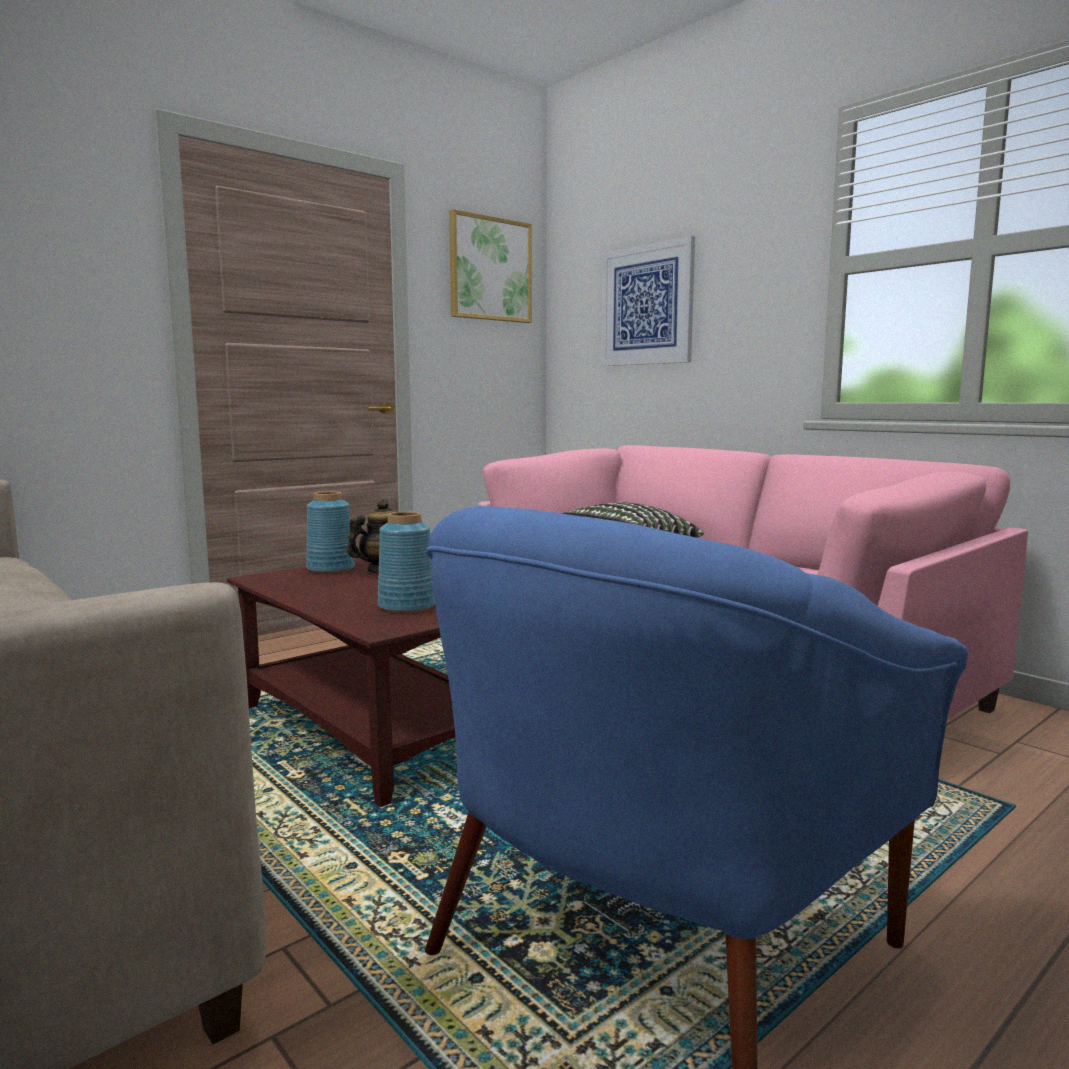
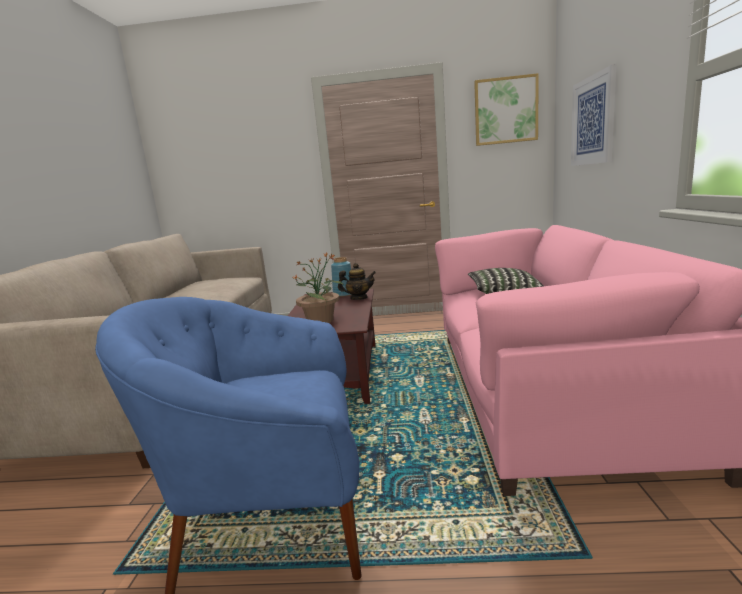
camera: 45 degrees right, 5 degrees up
blue vase [378,511,435,613] -> potted plant [291,252,343,323]

